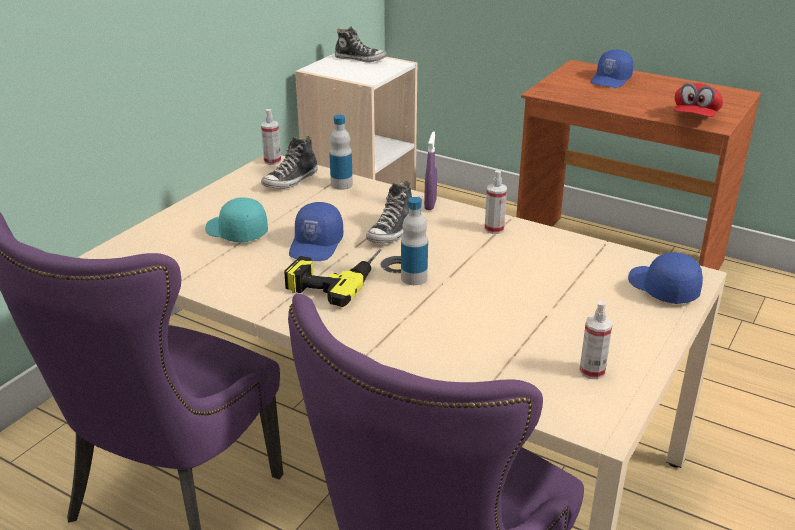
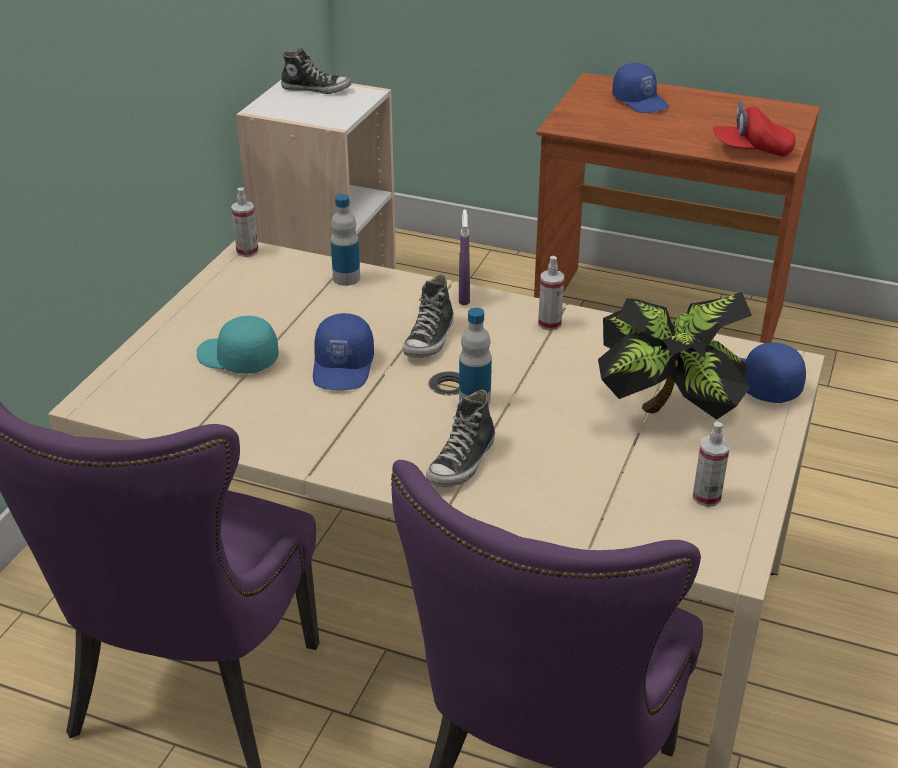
camera: 10 degrees left, 5 degrees up
shoe [261,136,318,189] -> shoe moved to [426,389,495,487]
power drill [284,249,381,307] -> none
blue cap [590,49,633,88] -> blue cap turned 60 degrees counterclockwise [612,63,669,113]
red cap [674,83,723,117] -> red cap turned 75 degrees clockwise [713,101,795,157]
none -> potted plant [598,292,752,420]

